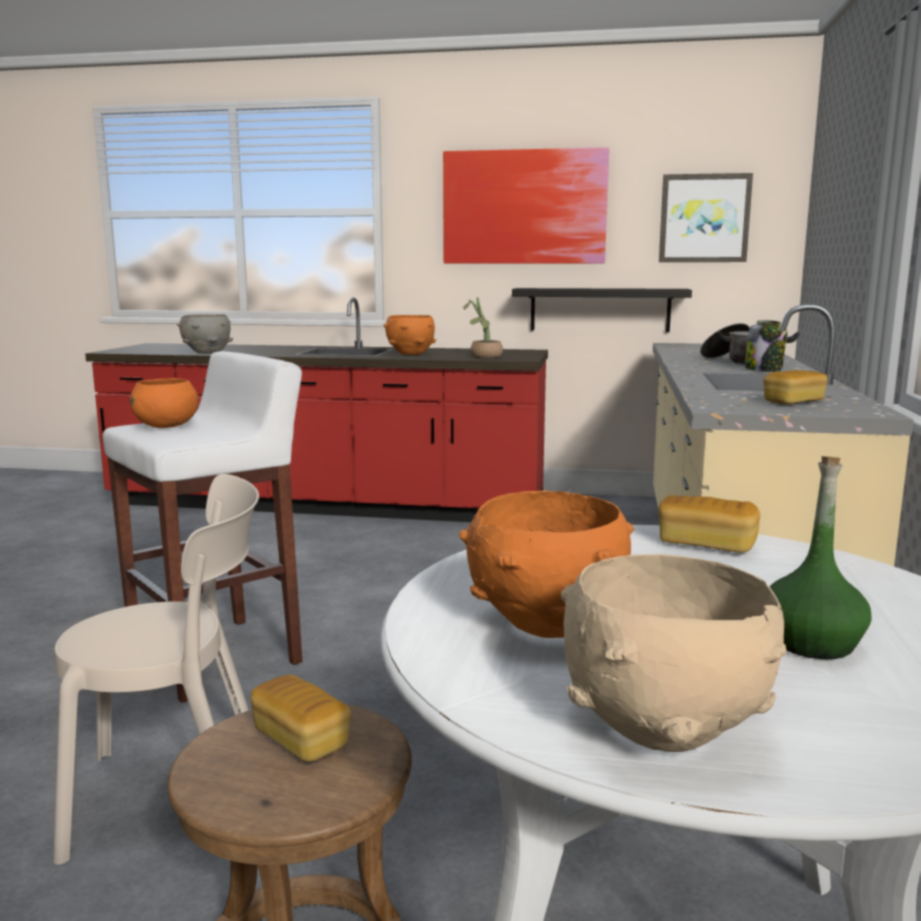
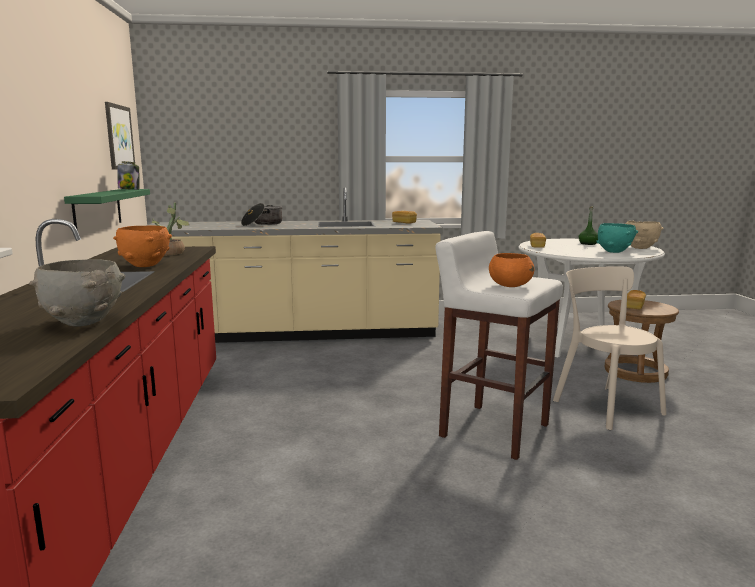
camera: 105 degrees left, 0 degrees up
picture [443,147,609,263] -> none
orange bowl [459,491,634,638] -> turquoise bowl [596,223,638,253]
black shelf [512,288,692,332] -> green shelf [64,189,150,228]
jar [745,320,787,372] -> jar moved to [118,161,139,190]

